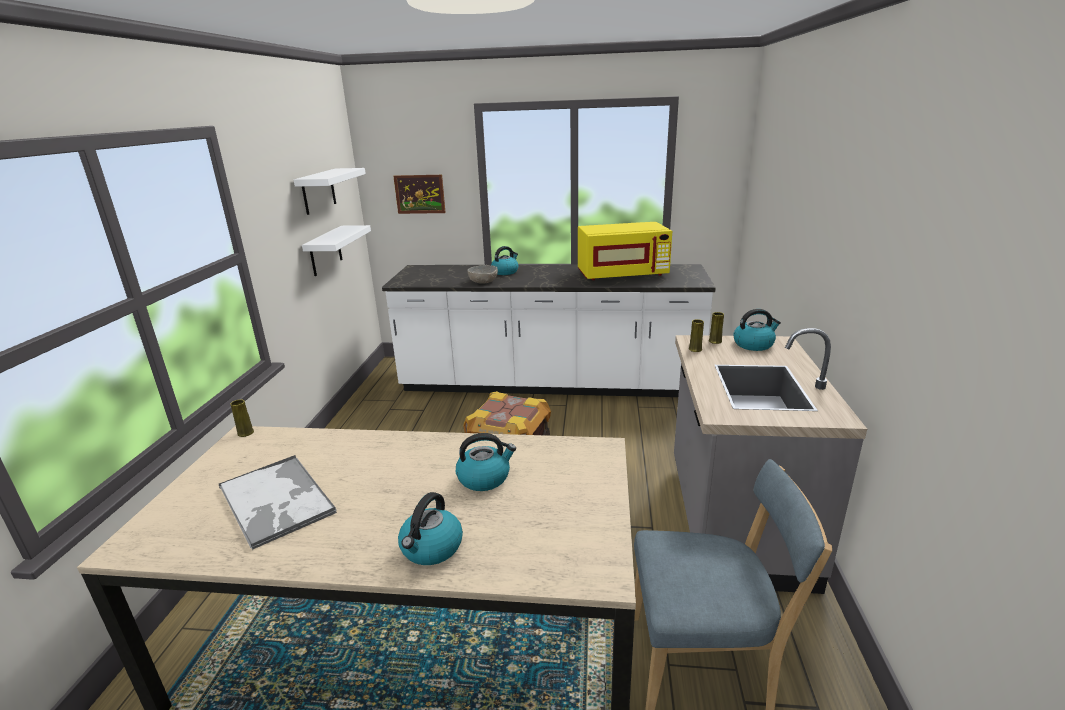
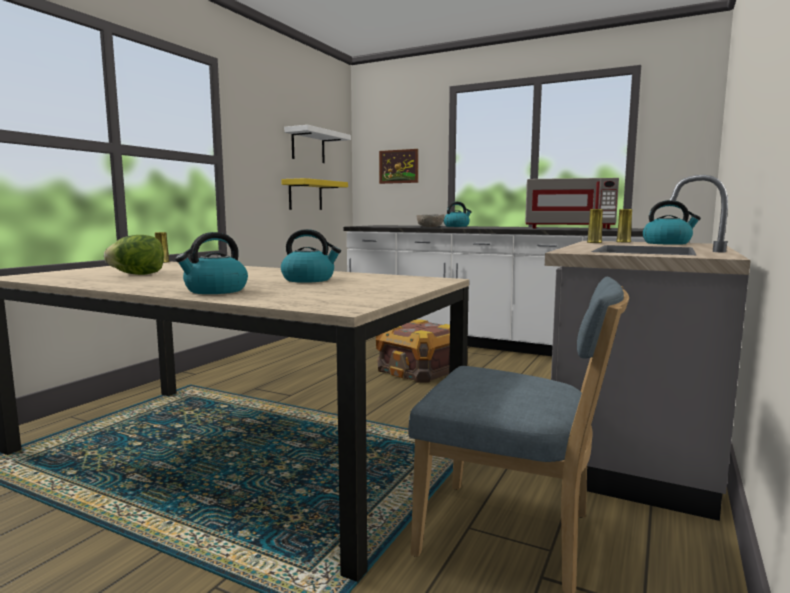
camera: 20 degrees right, 15 degrees down
tray [219,455,337,550] -> lettuce [104,235,164,275]
white shelf [302,225,371,276] -> yellow shelf [281,178,348,210]
yellow microwave [578,222,672,280] -> grey microwave [525,178,619,229]

